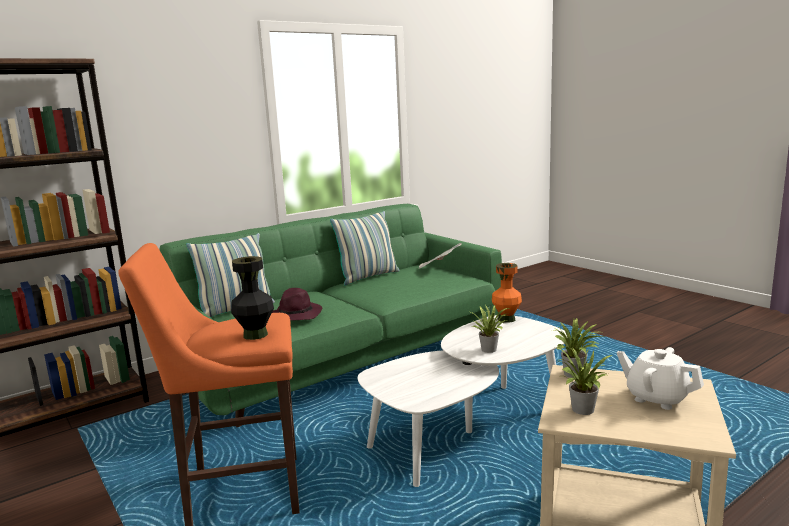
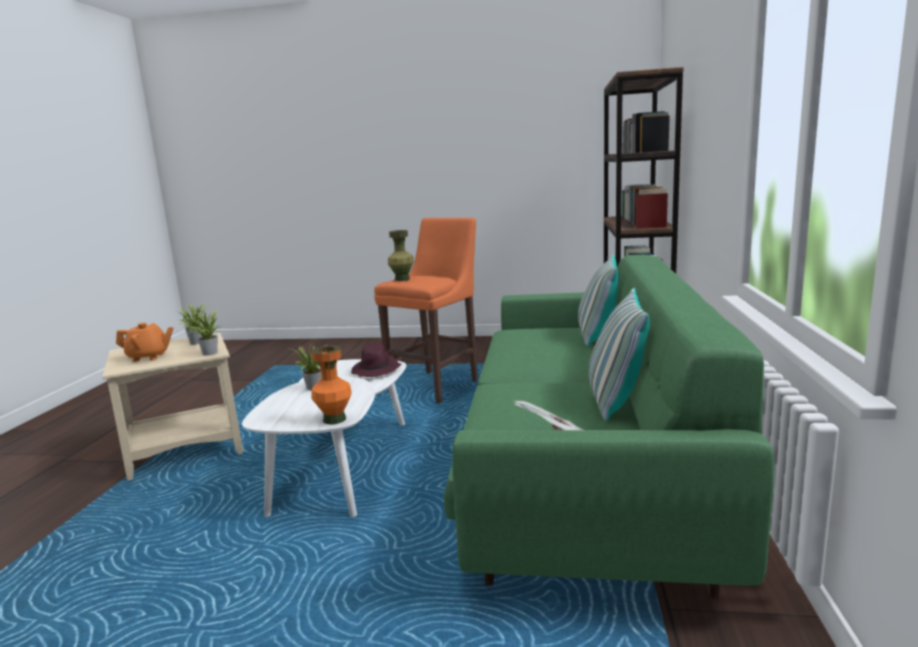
camera: 135 degrees right, 0 degrees up
black vase [231,256,274,340] -> green vase [388,230,414,281]
purple hat [272,288,322,321] -> purple hat moved to [351,343,401,377]
white teapot [617,347,704,410] -> orange teapot [116,323,174,362]

